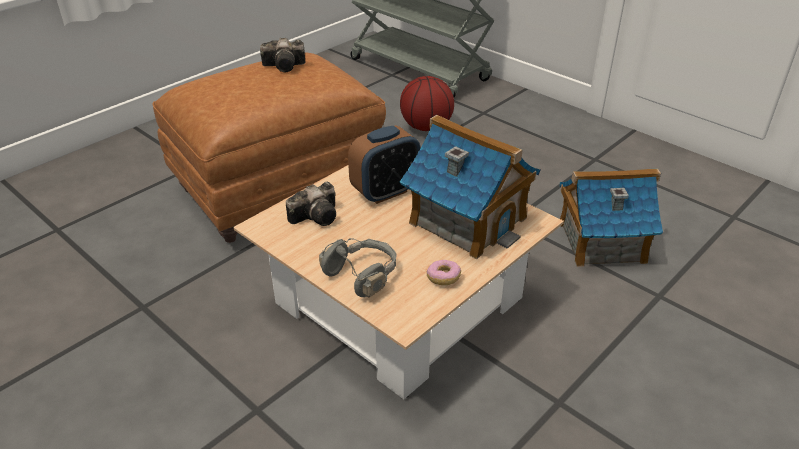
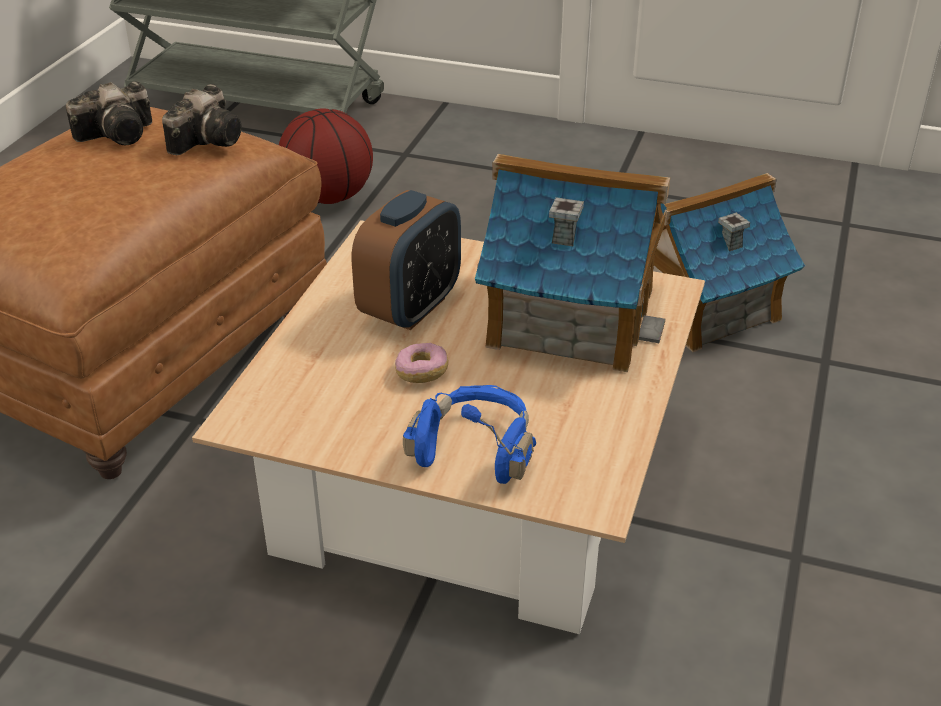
camera: 25 degrees left, 0 degrees up
camera [286,182,336,226] -> camera moved to [162,84,242,155]
grey headphones [319,238,397,297] -> blue headphones [403,385,536,484]
donut [427,260,461,285] -> donut moved to [395,343,448,383]

